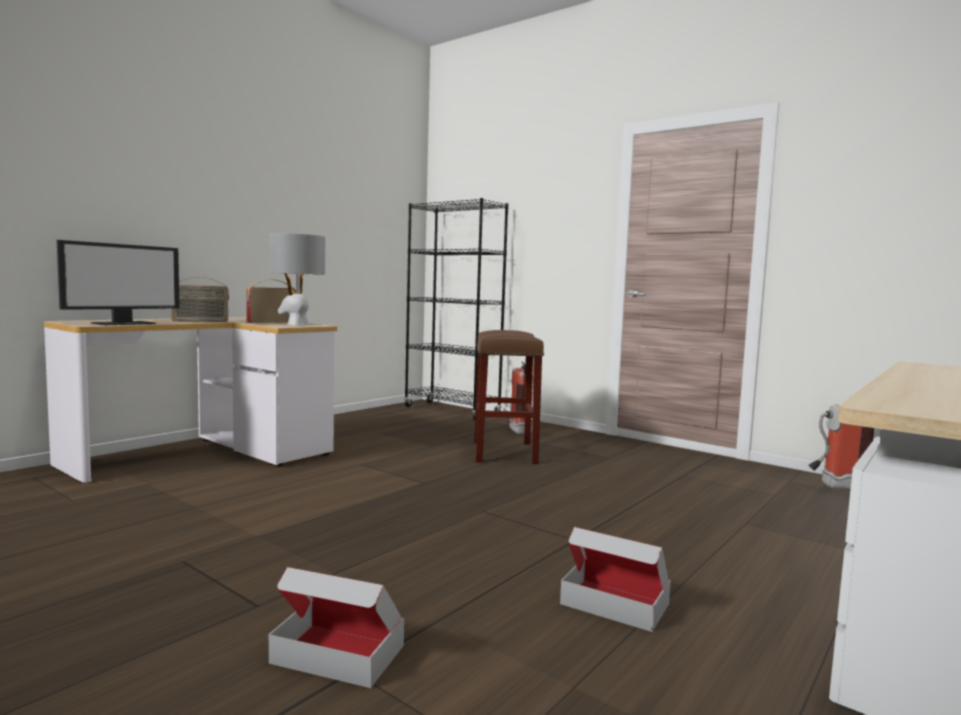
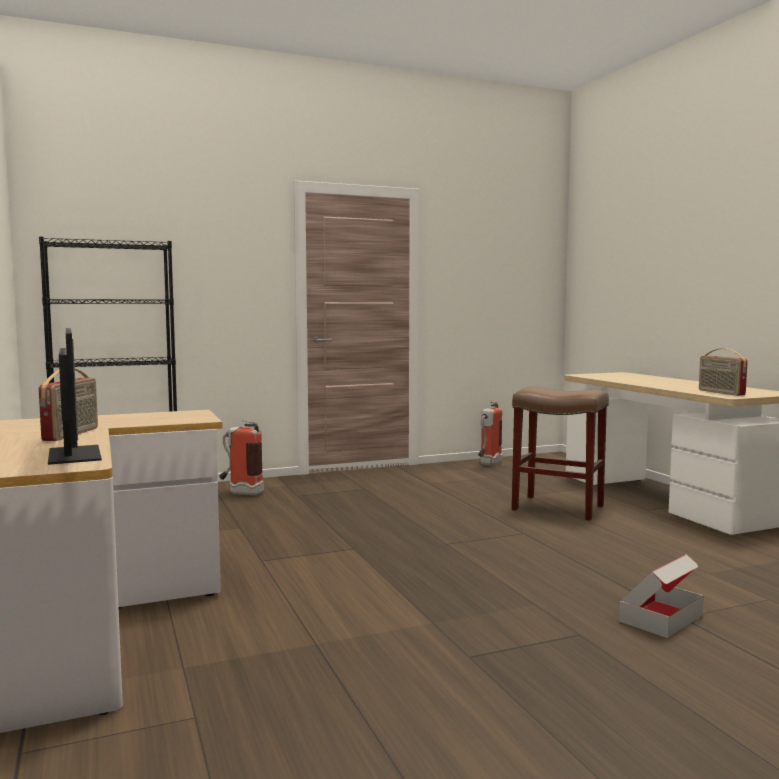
camera: 60 degrees left, 0 degrees up
radio [246,279,296,323] -> radio moved to [699,348,748,396]
grey table lamp [270,233,325,325] -> none
brown stool [474,330,544,464] -> brown stool moved to [512,386,609,521]
cardboard box [560,527,671,632] -> none

